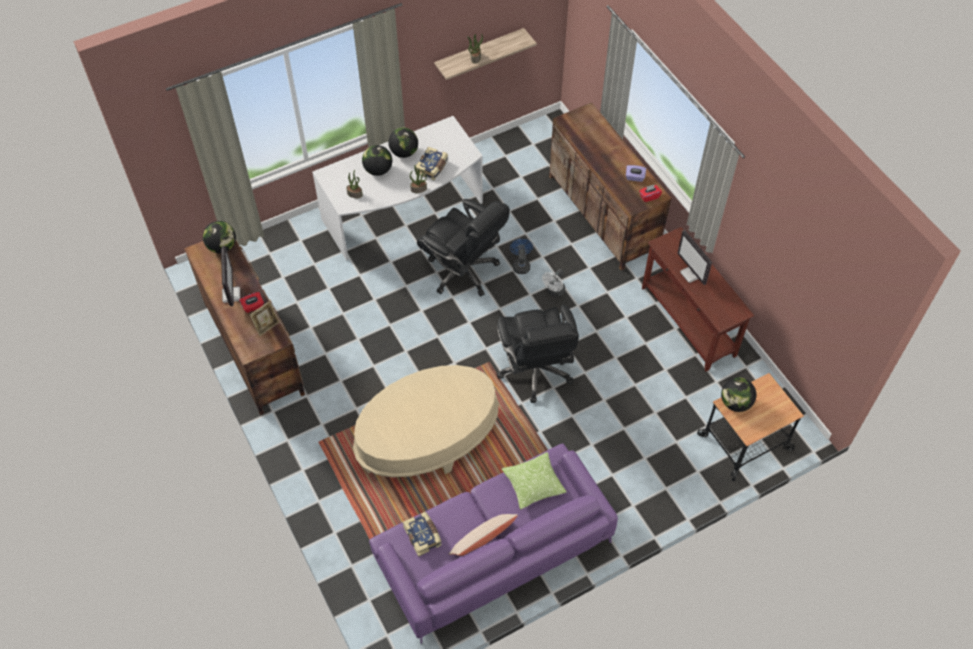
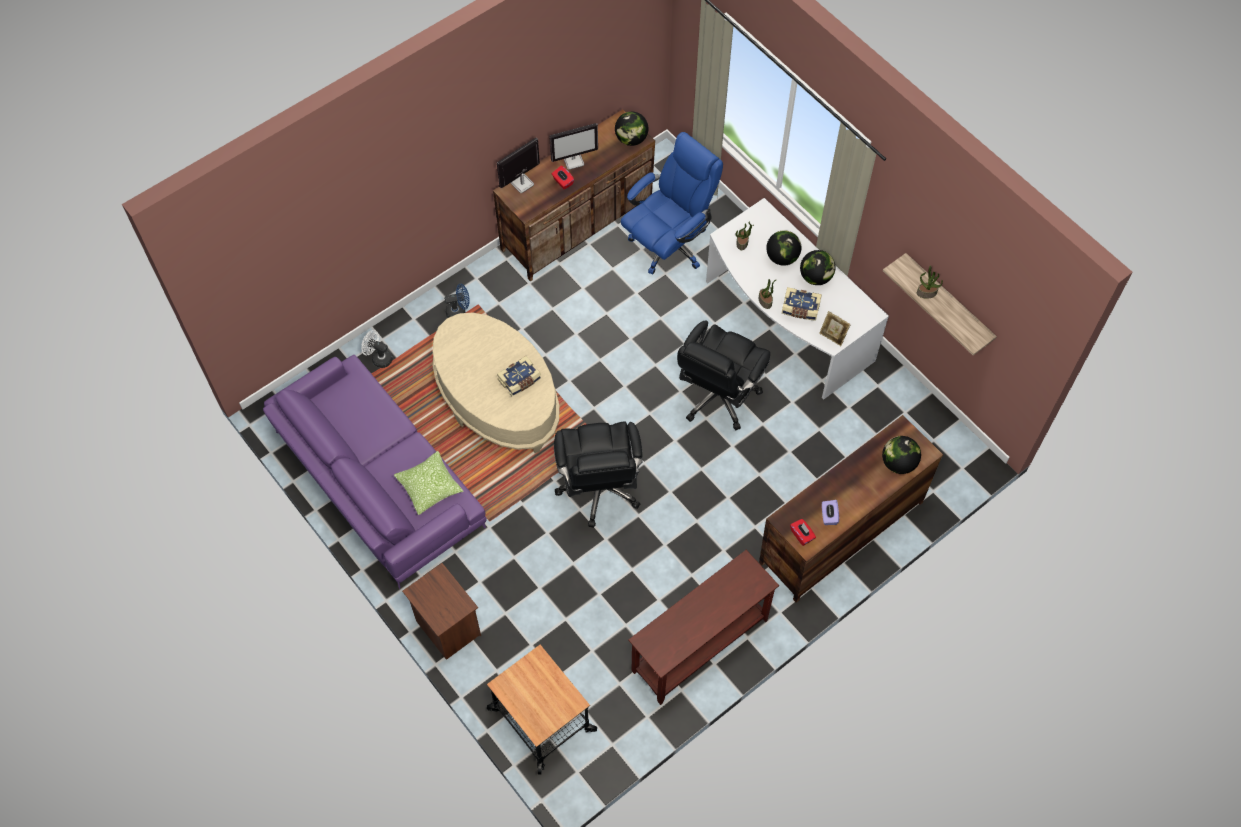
camera: 80 degrees right, 5 degrees up
picture frame [250,301,279,336] -> picture frame moved to [819,311,851,346]
book [403,512,442,557] -> book moved to [497,356,541,396]
beige pillow [449,514,518,556] -> none
black office chair [497,304,579,403] -> black office chair turned 75 degrees counterclockwise [554,421,643,528]
blue fan [510,239,533,274] -> blue fan moved to [444,284,470,318]
white fan [542,269,565,297] -> white fan moved to [361,330,393,368]
monitor [677,230,712,285] -> monitor moved to [497,138,540,193]
globe [721,377,756,412] -> globe moved to [882,436,921,474]
none -> brown nightstand [402,563,481,660]
none -> blue office chair [621,132,723,275]

